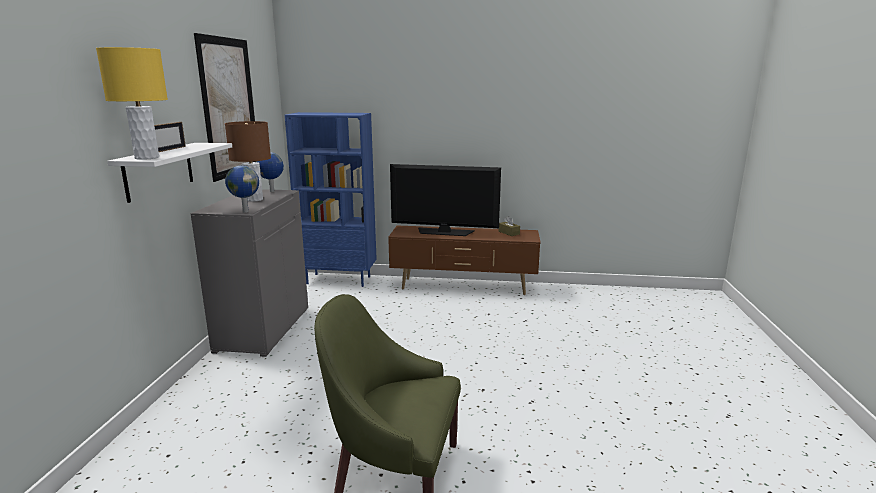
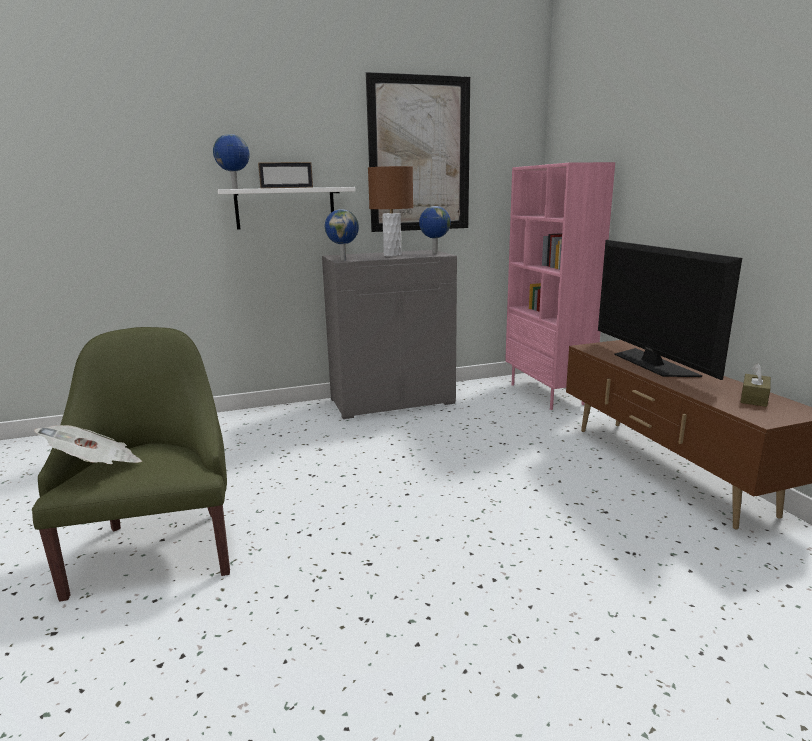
camera: 65 degrees right, 0 degrees up
yellow table lamp [96,47,168,160] -> globe [213,134,250,189]
blue bookcase [285,112,377,287] -> pink bookcase [505,162,615,410]
none -> newspaper [35,425,142,464]

